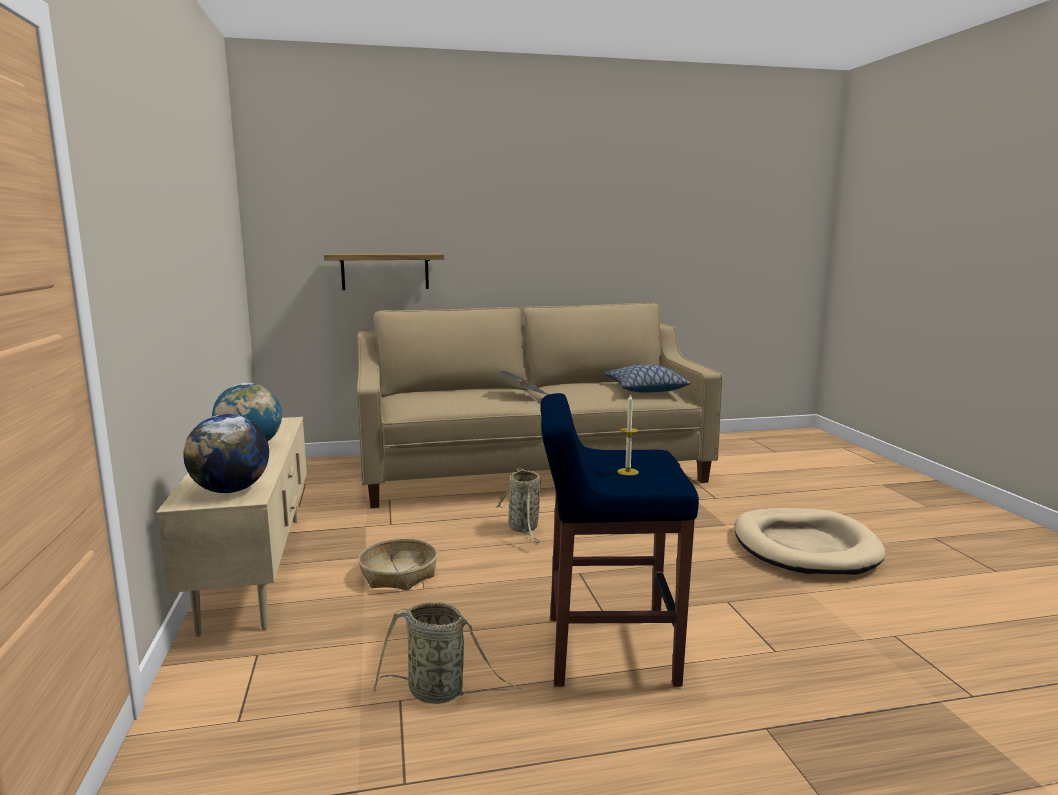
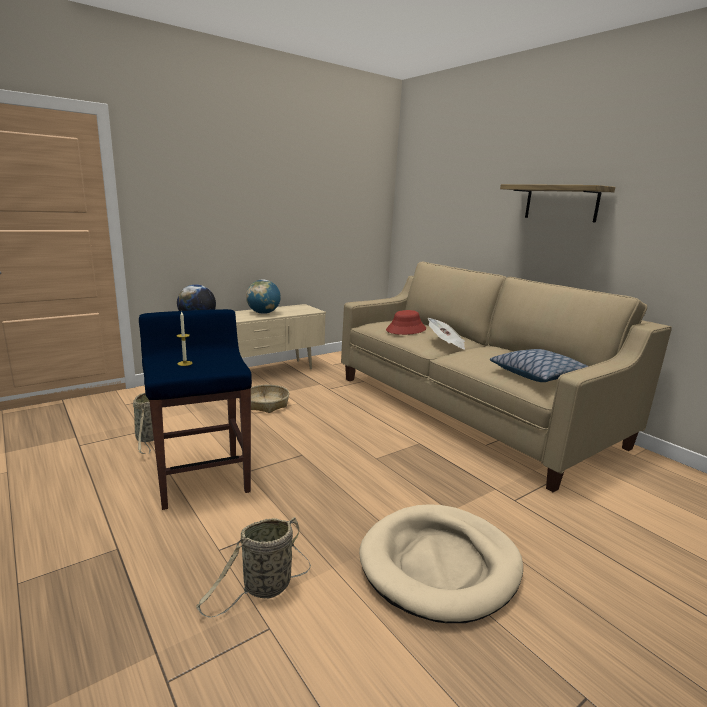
camera: 65 degrees right, 5 degrees up
shelf [324,253,444,290] -> shelf moved to [500,184,615,223]
basket [495,468,541,544] -> basket moved to [196,517,311,618]
none -> red hat [386,310,426,335]

